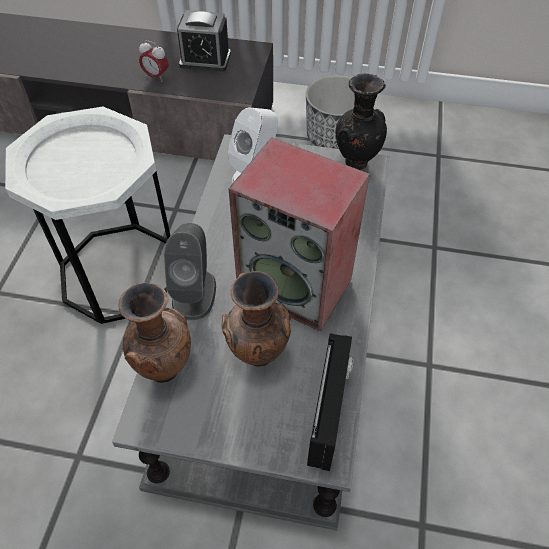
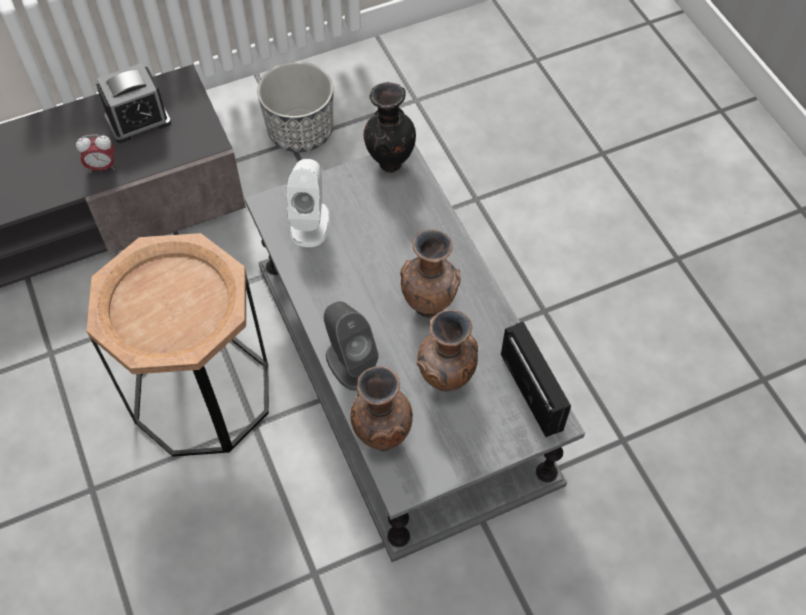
camera: 35 degrees left, 5 degrees up
white side table [5,107,171,324] -> brown side table [86,233,269,457]
speaker [228,137,370,332] -> brown vase [400,229,461,318]

